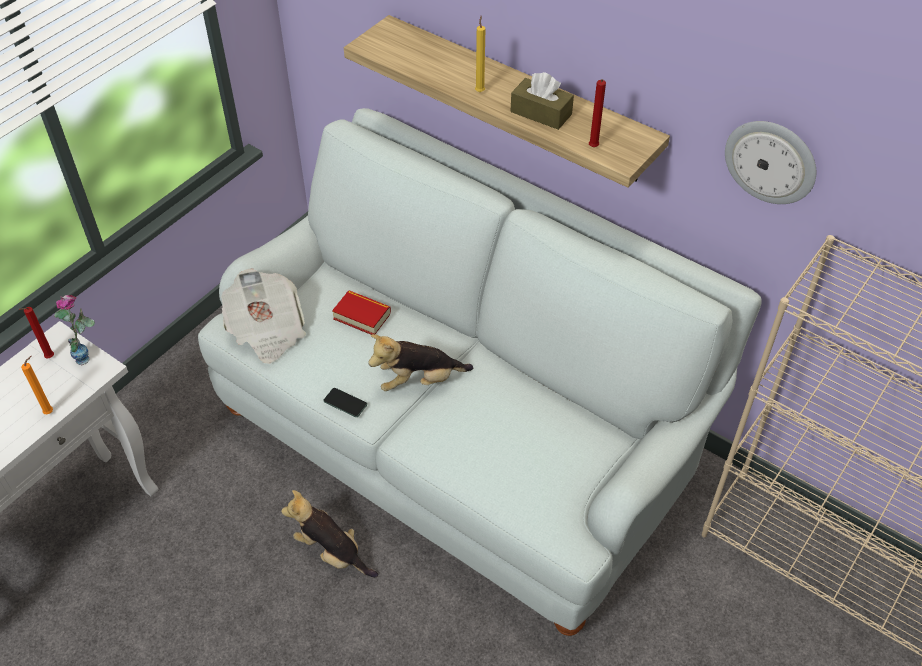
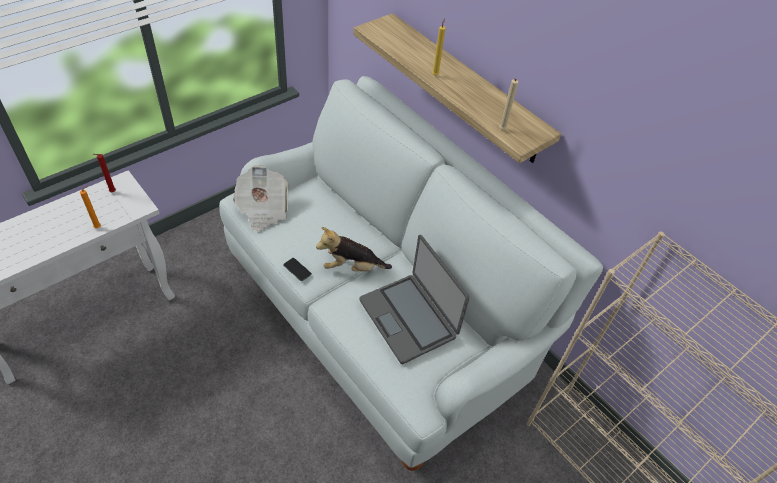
camera: 10 degrees right, 0 degrees up
vase [54,295,95,365] -> none
plush toy [281,490,378,578] -> none
book [332,291,391,335] -> none
brown tissue box [511,72,574,130] -> none
red candle [589,79,606,147] -> beige candle [499,79,518,129]
wall clock [725,121,816,204] -> none
none -> laptop [359,235,469,364]

